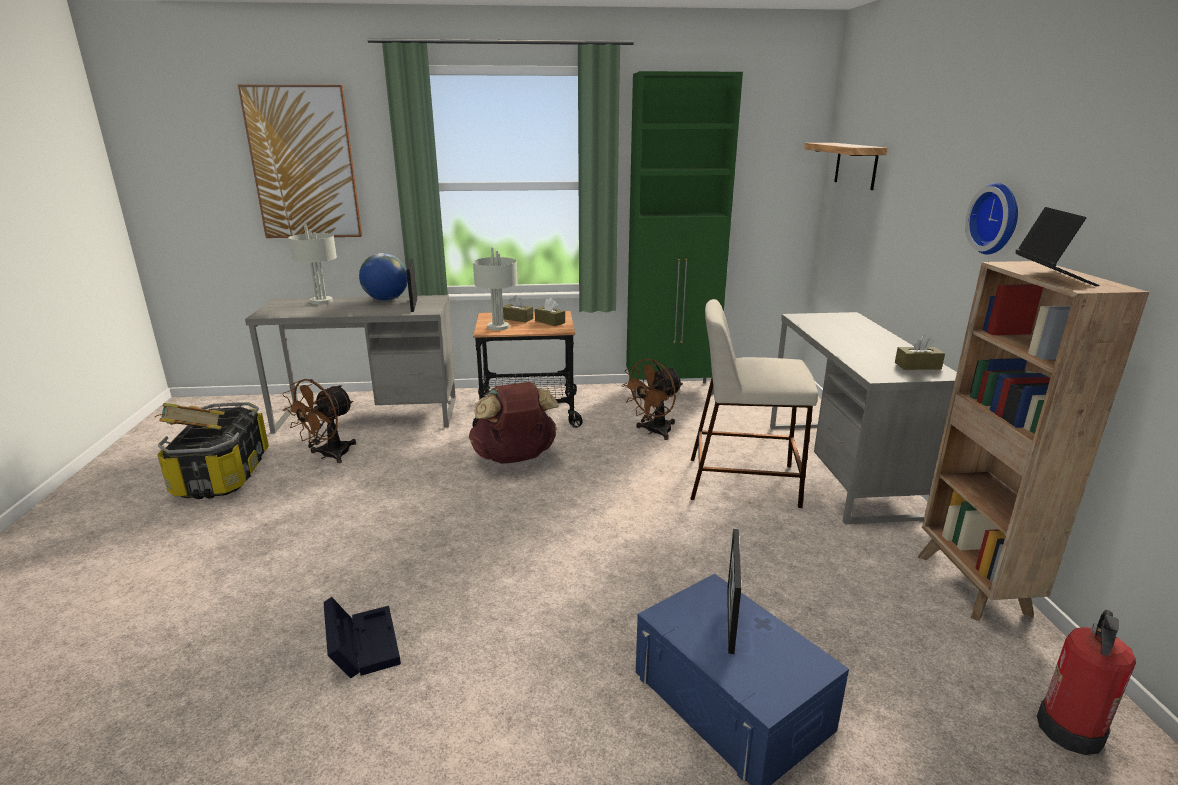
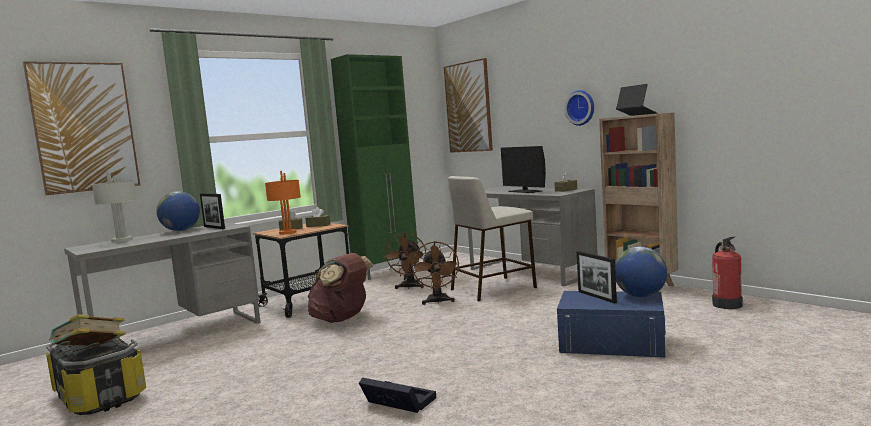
camera: 35 degrees left, 15 degrees down
brown fan [282,379,356,463] -> brown fan moved to [412,241,459,305]
grey table lamp [473,247,517,331] -> orange table lamp [265,171,301,235]
shelf [804,143,887,190] -> picture [444,58,493,153]
none -> monitor [501,146,546,193]
none -> globe [615,246,667,297]

